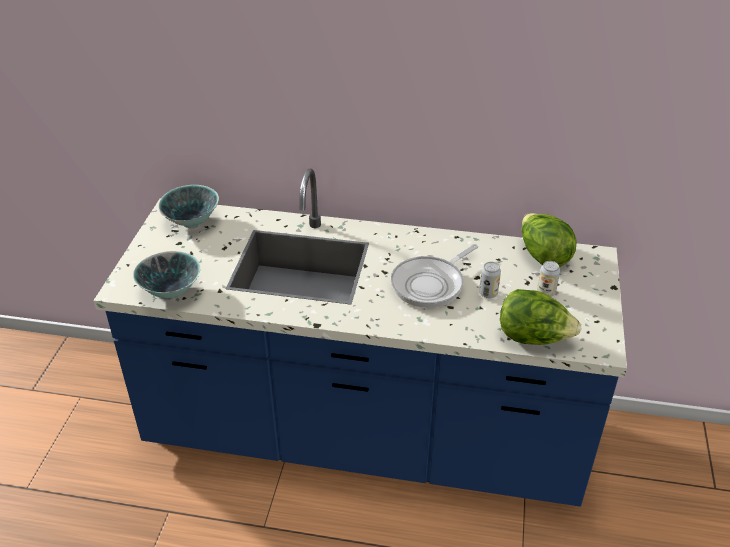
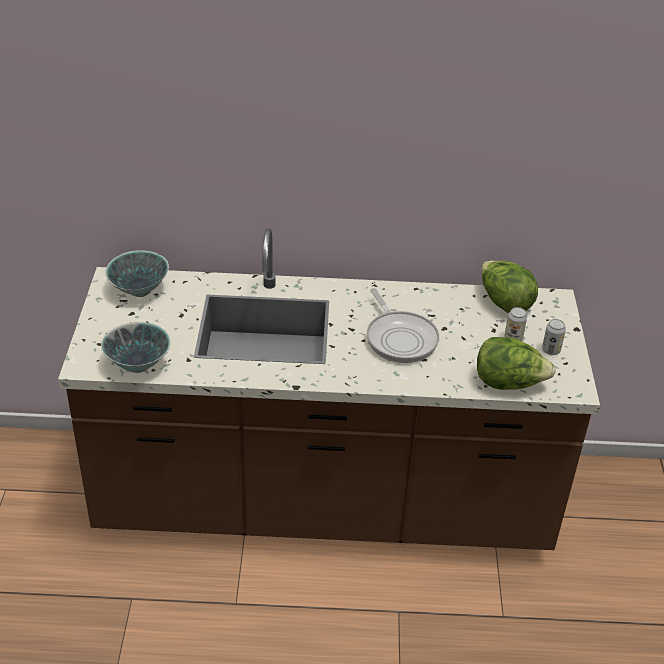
camera: 10 degrees left, 0 degrees up
blue counter [93,169,627,507] -> brown counter [58,228,600,550]
frying pan [391,244,478,308] -> frying pan turned 60 degrees counterclockwise [367,288,439,363]
can [479,262,501,298] -> can moved to [542,319,566,355]

